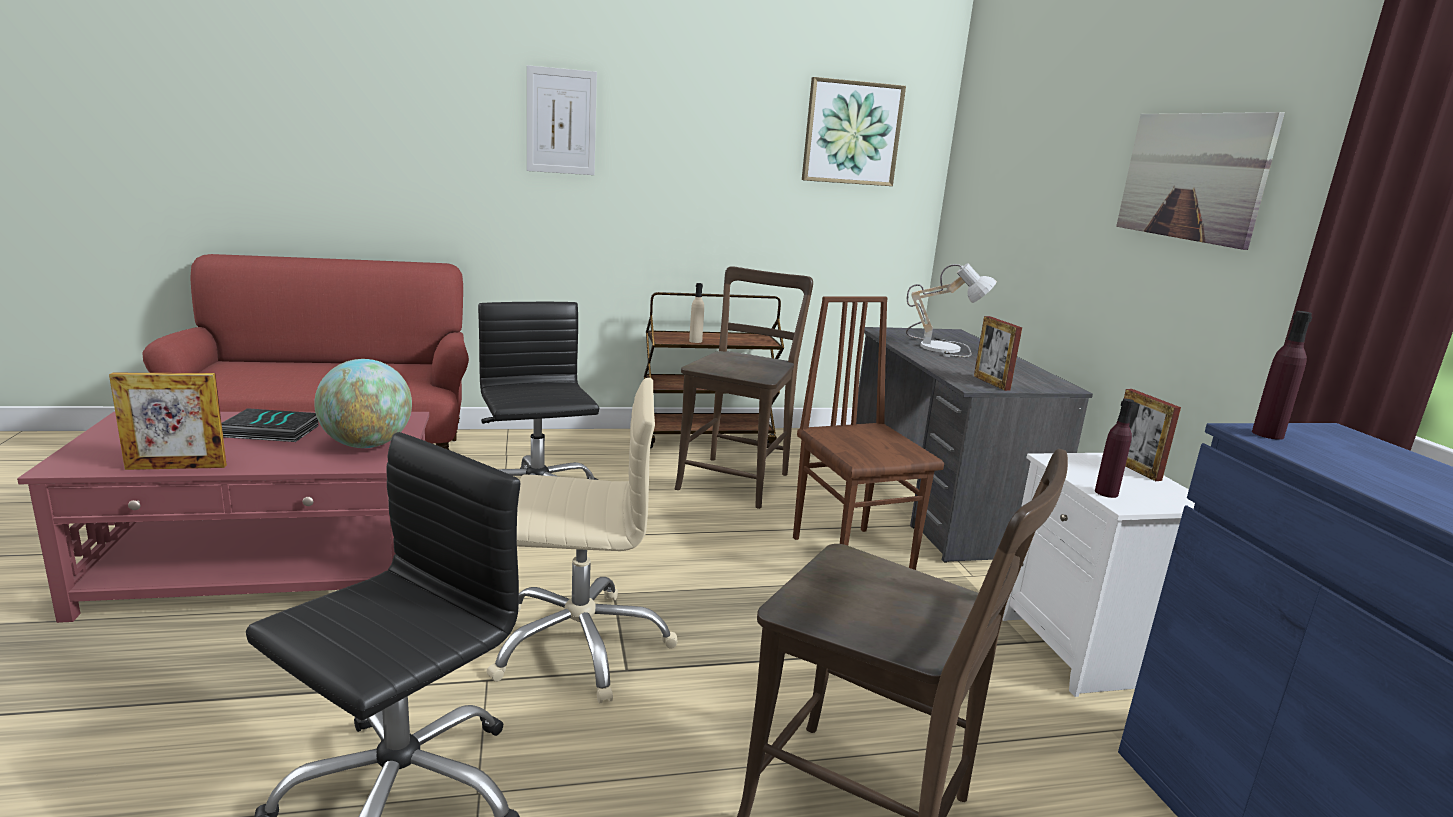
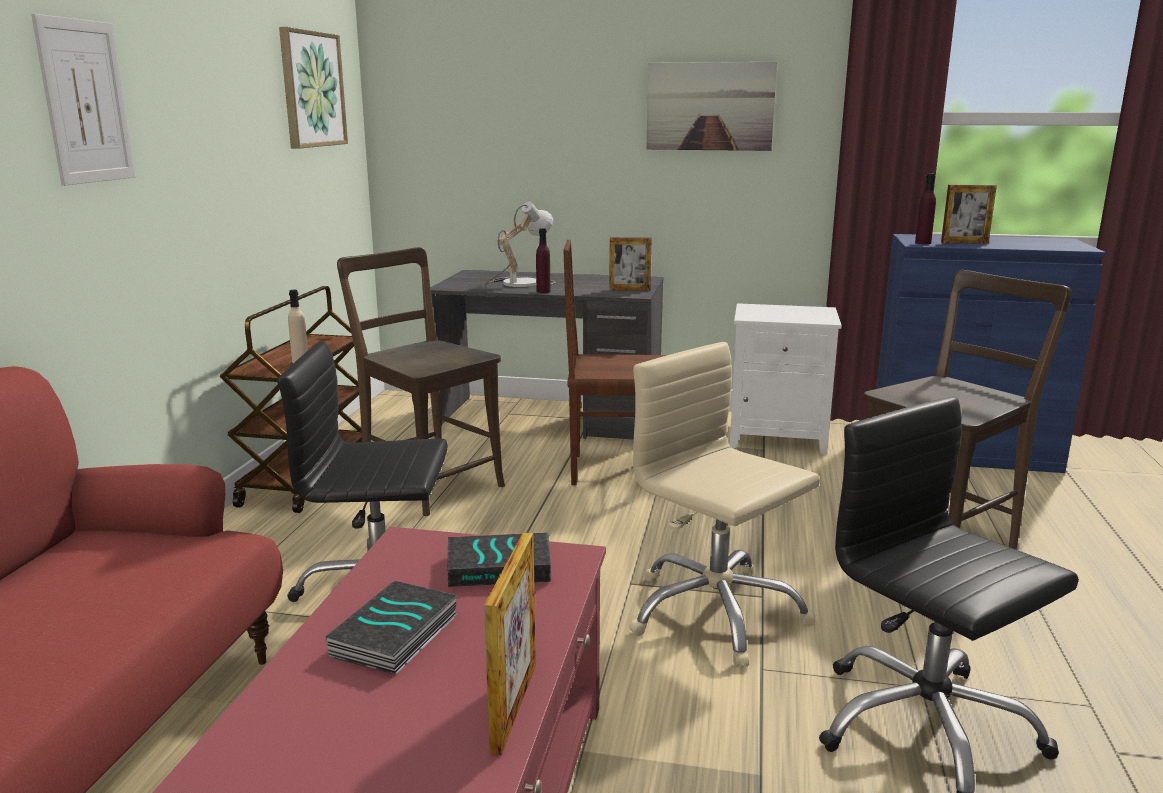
camera: 65 degrees left, 0 degrees up
globe [314,359,412,448] -> book [447,533,551,587]
beige office chair [487,378,677,704] -> beige office chair turned 60 degrees counterclockwise [629,342,820,667]
purple bottle [1095,399,1134,498] -> purple bottle moved to [536,228,551,293]
picture frame [1124,389,1181,481] -> picture frame moved to [941,185,997,244]

